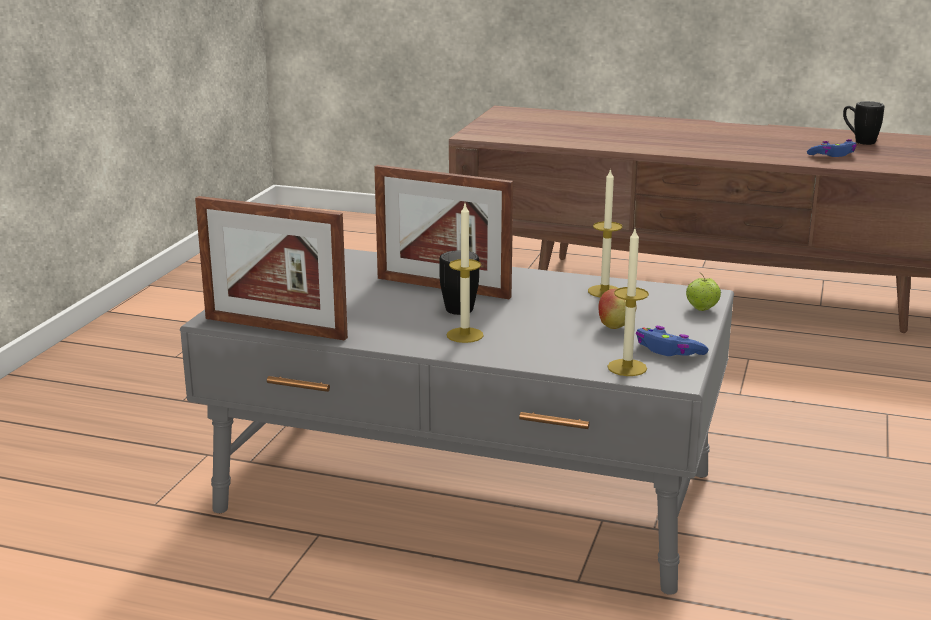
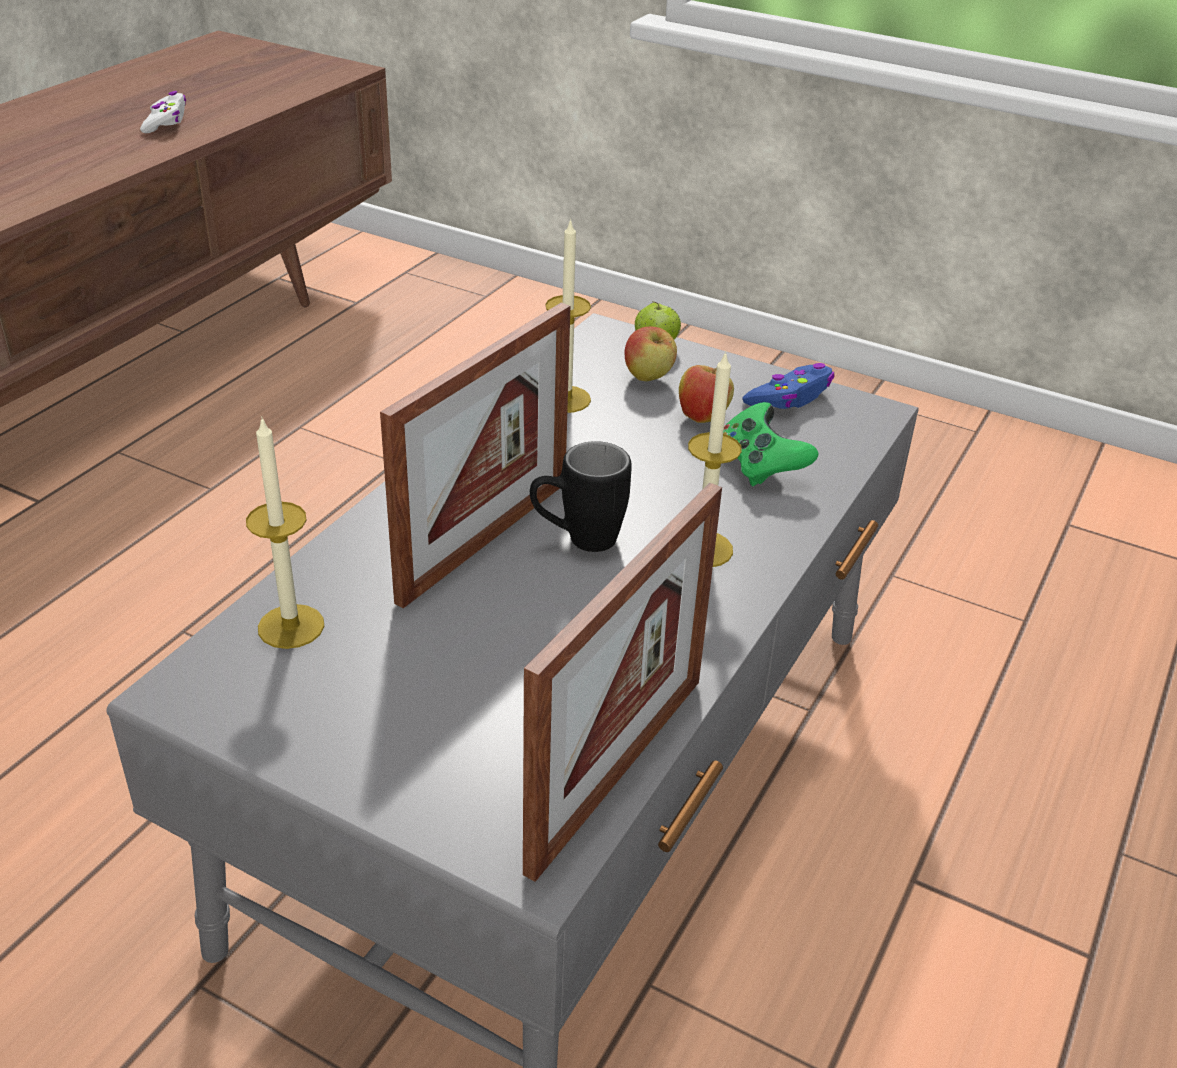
camera: 80 degrees left, 15 degrees up
candle [607,229,649,376] -> candle moved to [246,416,324,649]
blue game controller [807,139,857,157] -> white game controller [140,91,186,133]
black mug [843,101,884,145] -> none
none -> apple [625,327,677,381]
none -> green game controller [723,402,819,486]

